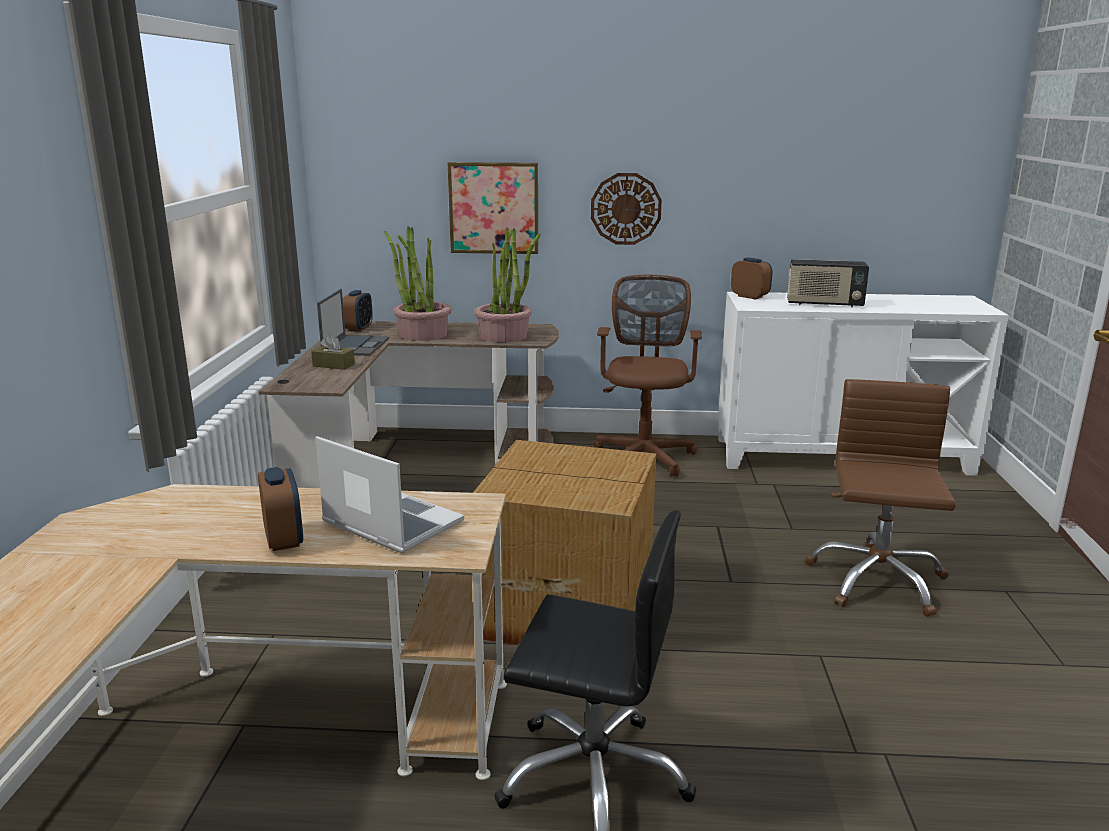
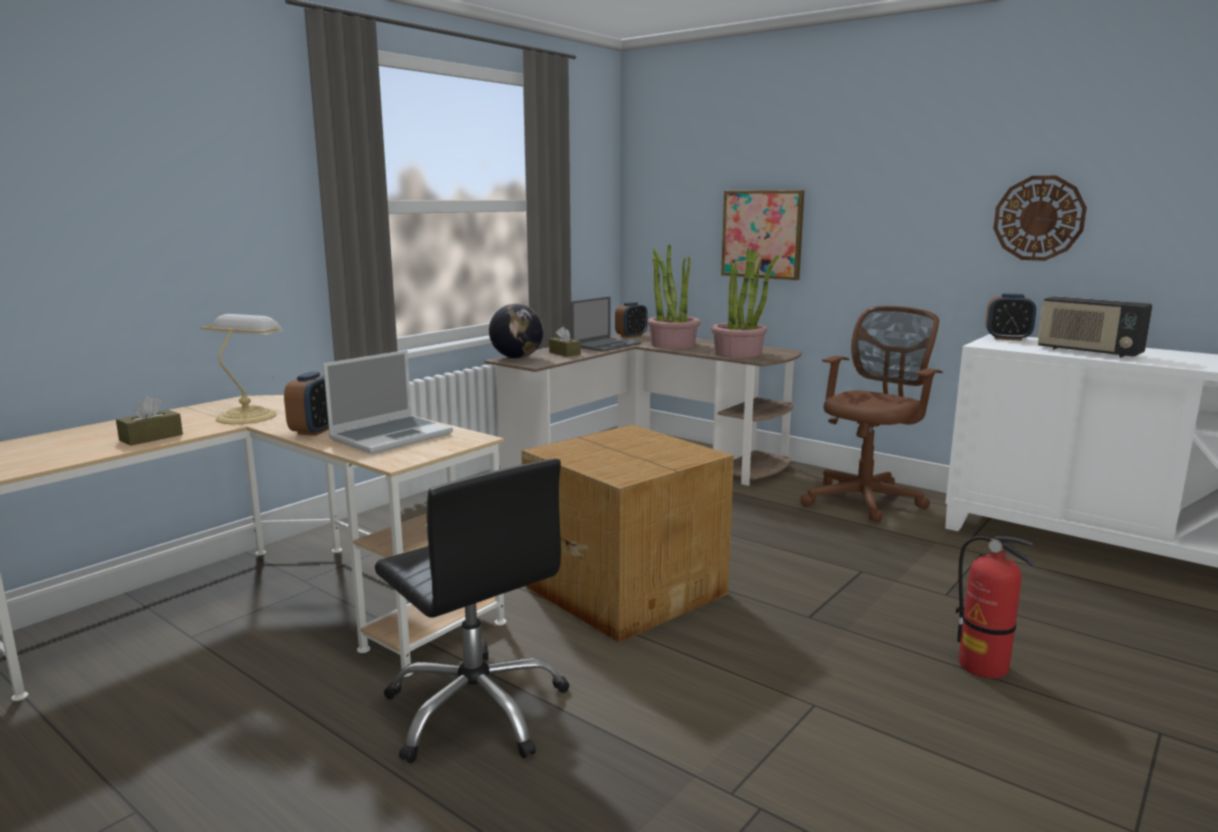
camera: 35 degrees right, 5 degrees down
laptop [315,436,464,554] -> laptop turned 60 degrees clockwise [323,350,453,454]
wall clock [591,173,662,245] -> wall clock moved to [993,176,1087,261]
alarm clock [731,257,772,299] -> alarm clock turned 120 degrees clockwise [986,294,1036,341]
brown office chair [805,379,956,616] -> fire extinguisher [956,536,1035,679]
none -> brown tissue box [116,396,183,446]
none -> table lamp [201,314,283,424]
none -> globe [489,304,543,358]

